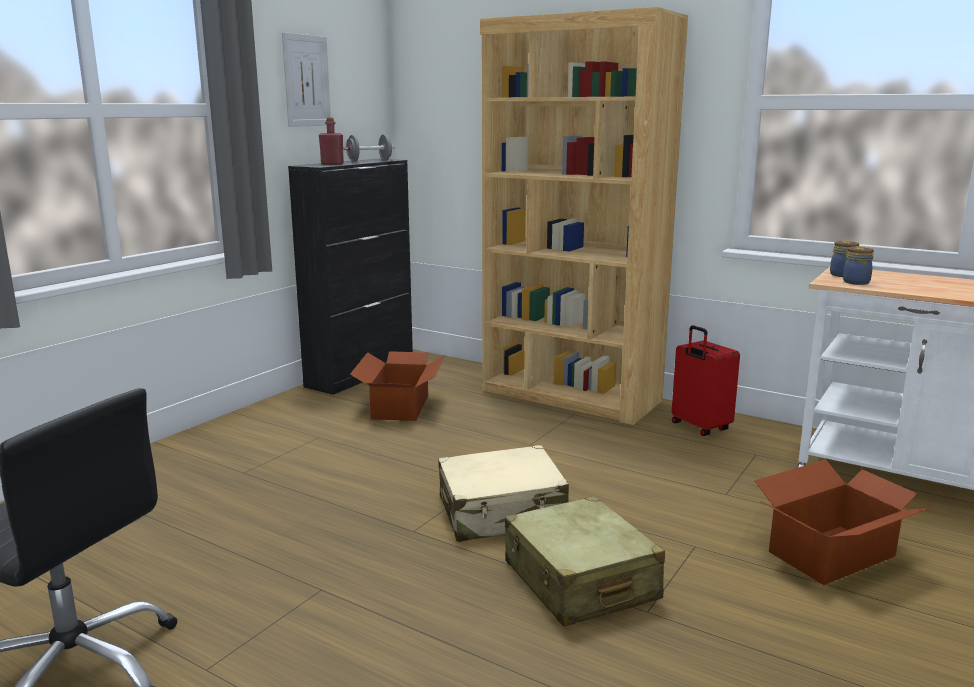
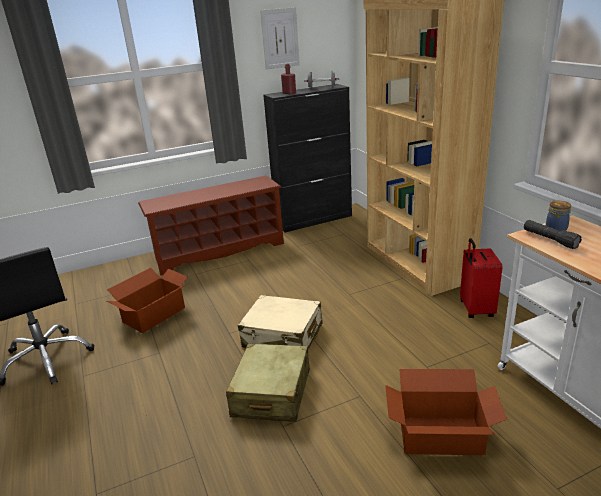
camera: 35 degrees right, 10 degrees up
cardboard box [350,351,445,421] -> cardboard box moved to [107,268,189,333]
jar [843,246,874,285] -> black flashlight [524,220,582,249]
none -> brown shoe rack [138,176,284,275]

